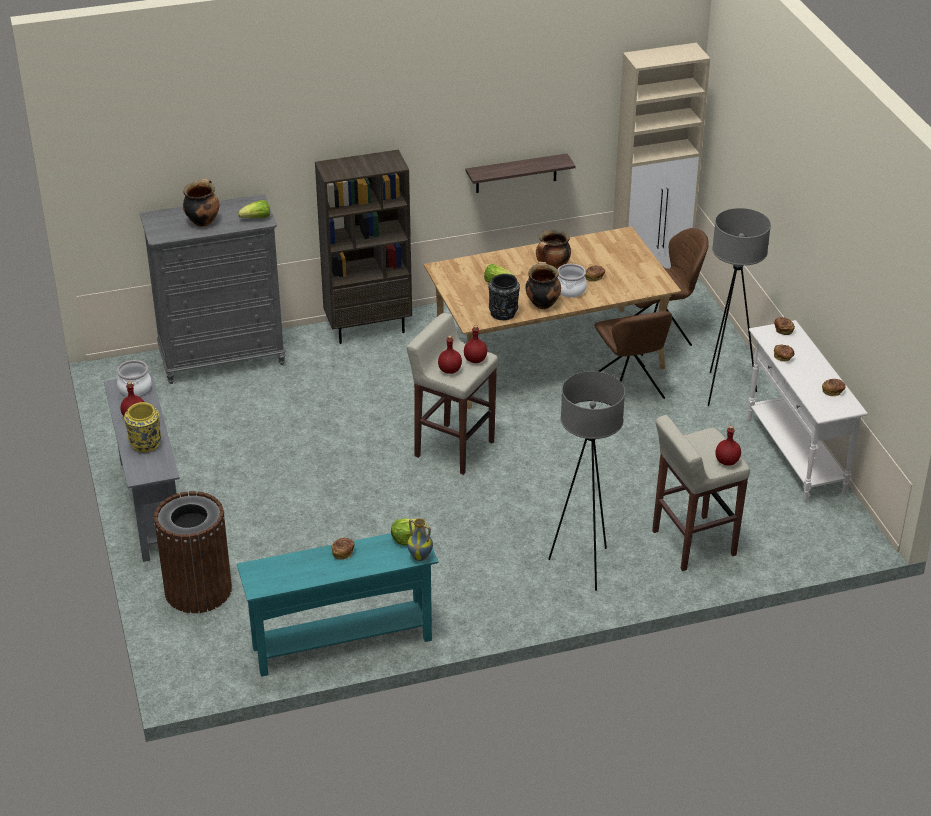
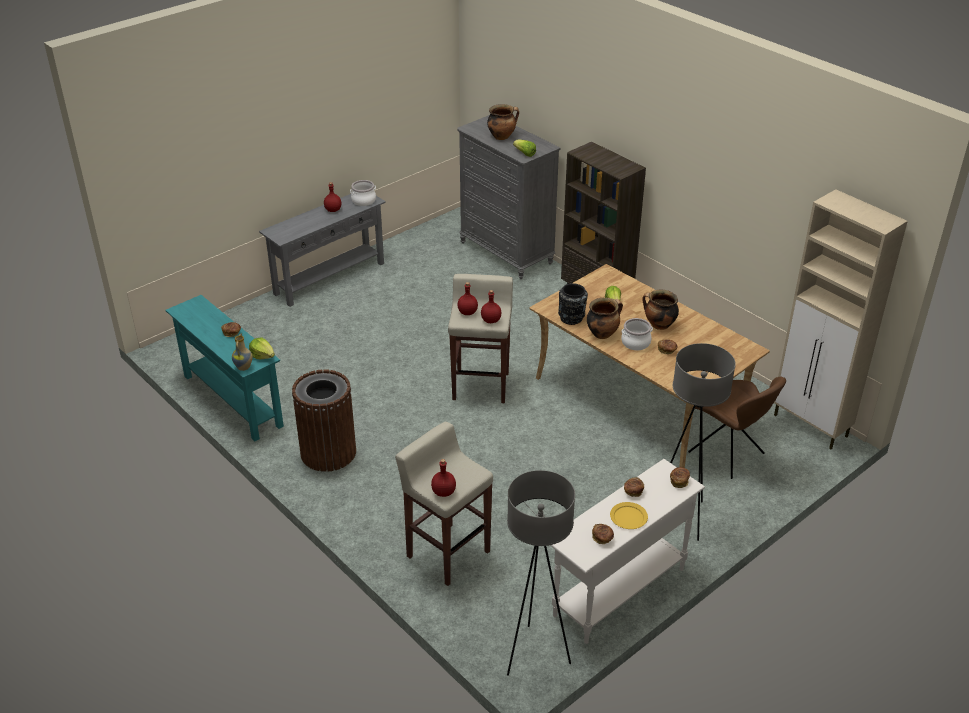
camera: 65 degrees right, 0 degrees up
yellow vase [124,402,161,452] -> none
brown trash can [154,491,232,613] -> brown trash can moved to [292,369,356,472]
shelf [466,153,576,193] -> none
grey floor lamp [548,371,625,591] -> grey floor lamp moved to [507,470,575,676]
brown chair [594,311,672,399] -> none
none -> yellow plate [610,502,648,529]

